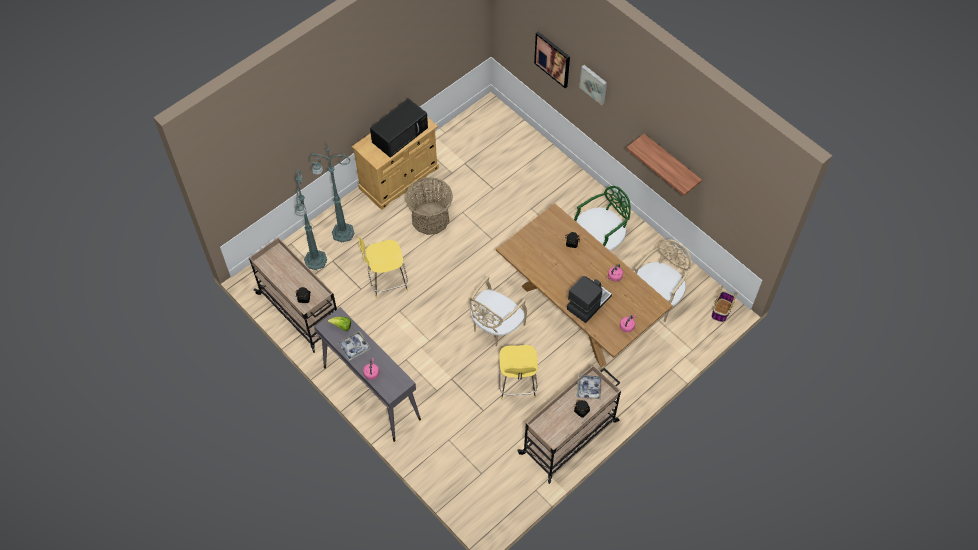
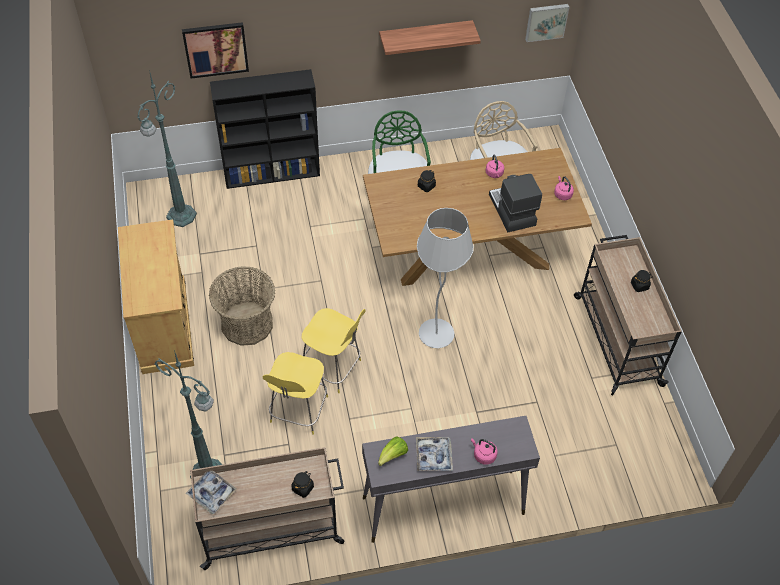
camera: 60 degrees left, 5 degrees down
green floor lamp [308,142,354,242] -> green floor lamp moved to [137,70,197,227]
black microwave [370,98,428,158] -> none
beige chair [470,276,527,346] -> white floor lamp [417,208,474,348]
yellow stool [499,345,538,400] -> yellow stool moved to [302,308,366,393]
tray [577,375,602,400] -> tray moved to [186,471,237,514]
picture [579,65,607,105] -> picture moved to [525,4,569,42]
basket [711,286,737,322] -> none
none -> black bookcase [210,69,320,189]

